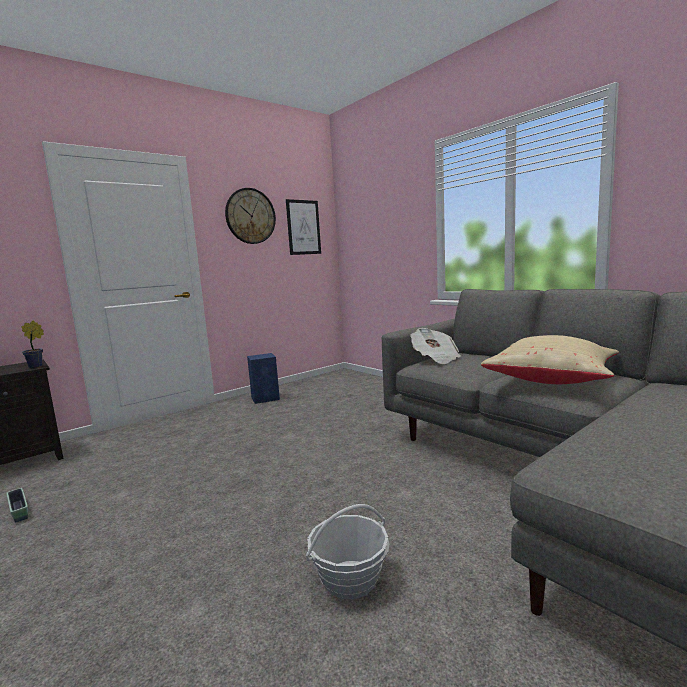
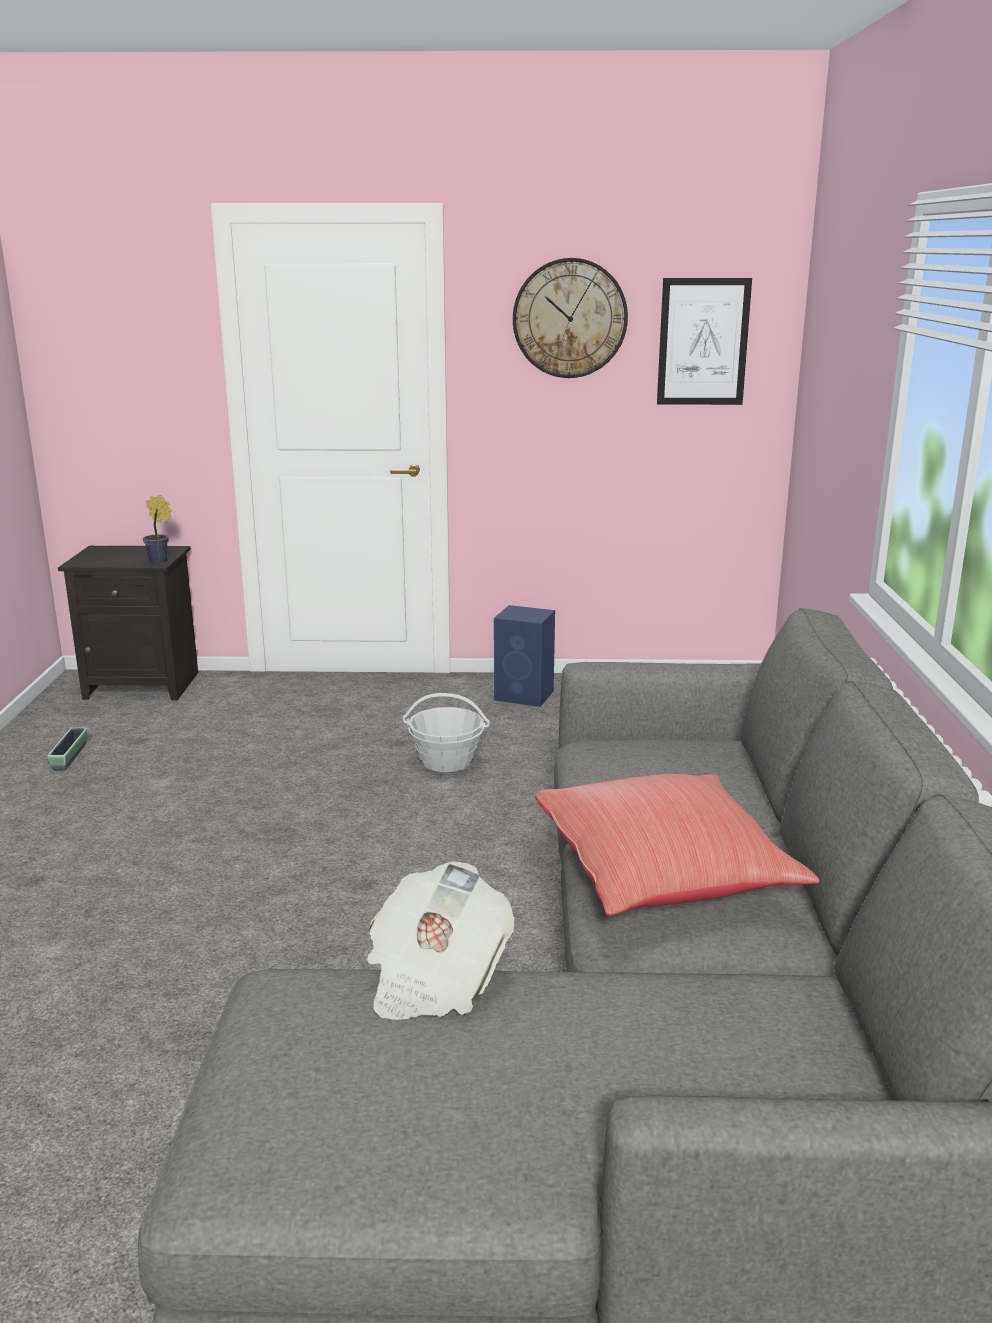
camera: 40 degrees right, 10 degrees up
basket [306,504,390,599] -> basket moved to [402,693,490,772]
newspaper [410,328,461,364] -> newspaper moved to [367,861,515,1020]
beige pillow [481,335,619,384] -> red pillow [535,774,820,916]

